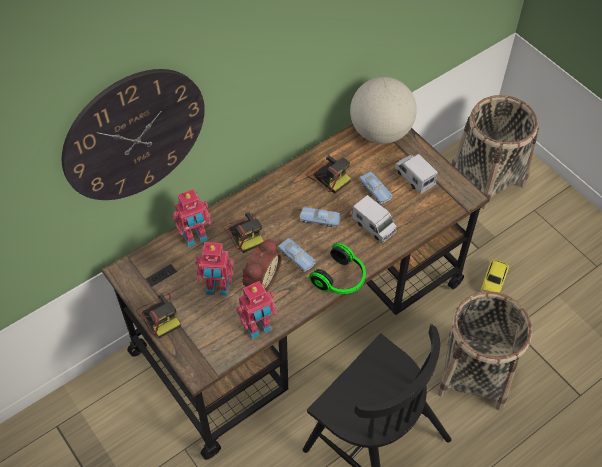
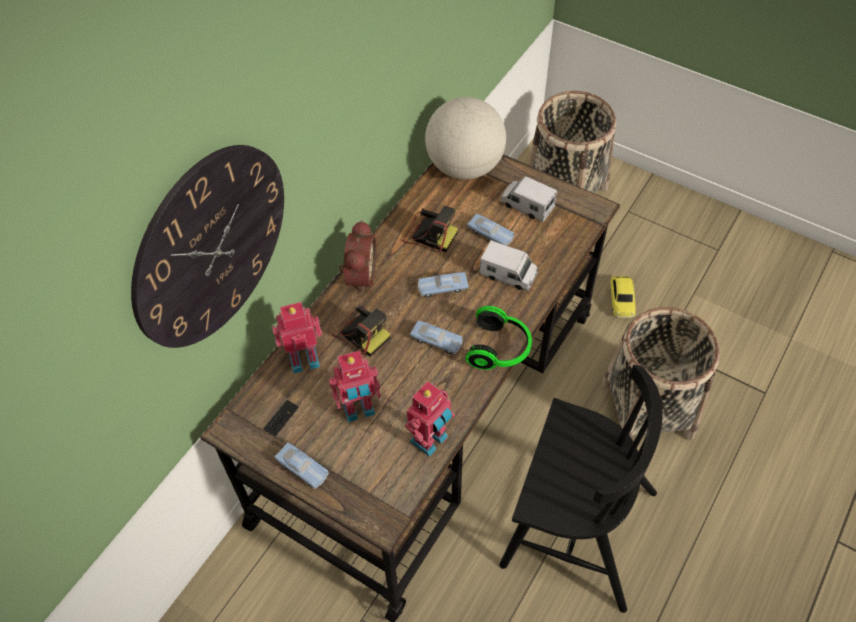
camera: 20 degrees left, 0 degrees up
camera [136,292,181,339] -> blue toy car [274,442,329,489]
toy robot [172,189,211,247] -> toy robot turned 150 degrees counterclockwise [272,302,322,374]
alarm clock [242,238,282,292] -> alarm clock moved to [339,220,377,293]

